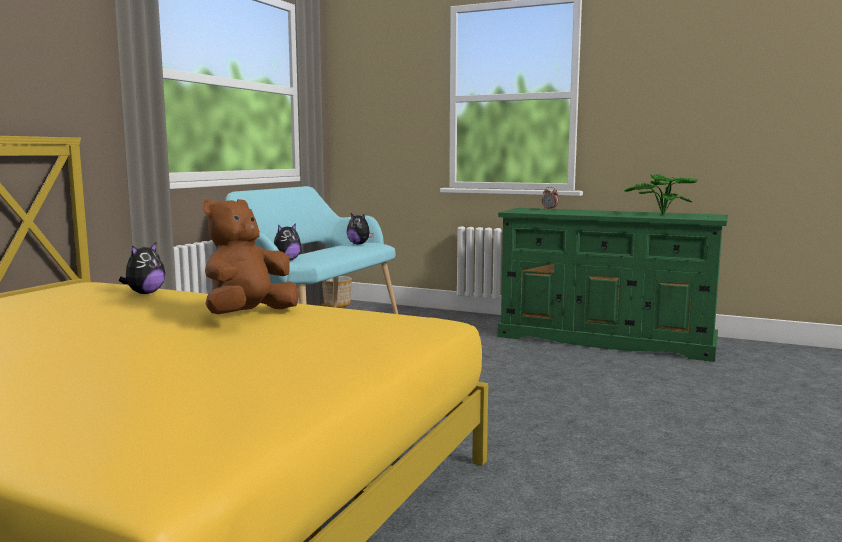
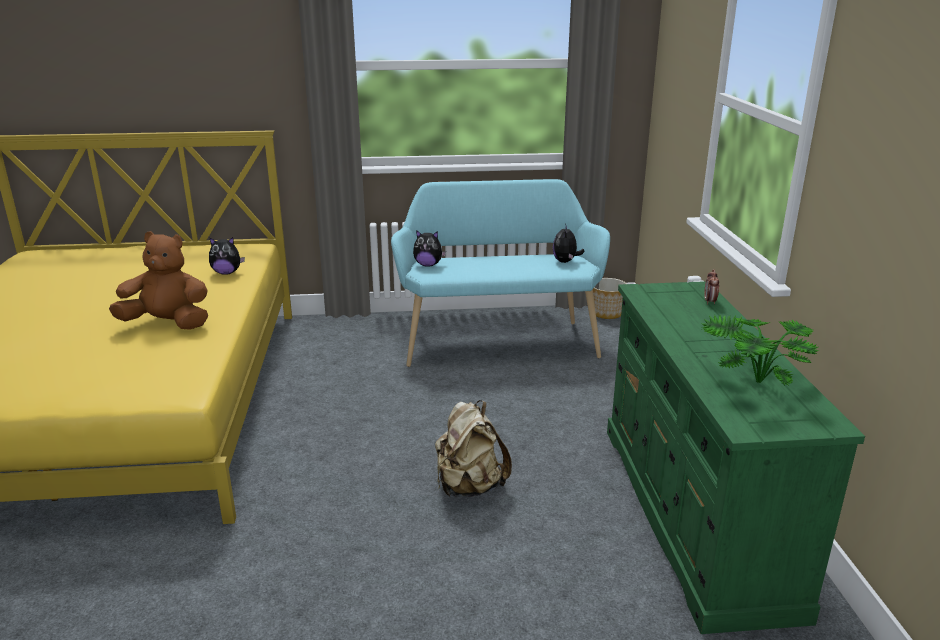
camera: 60 degrees right, 15 degrees up
none -> beige backpack [435,400,512,497]

